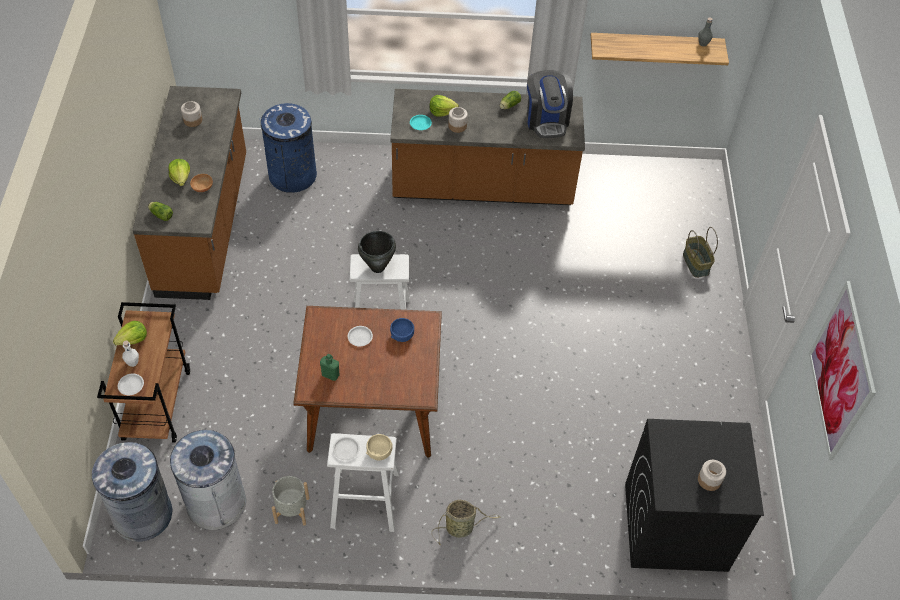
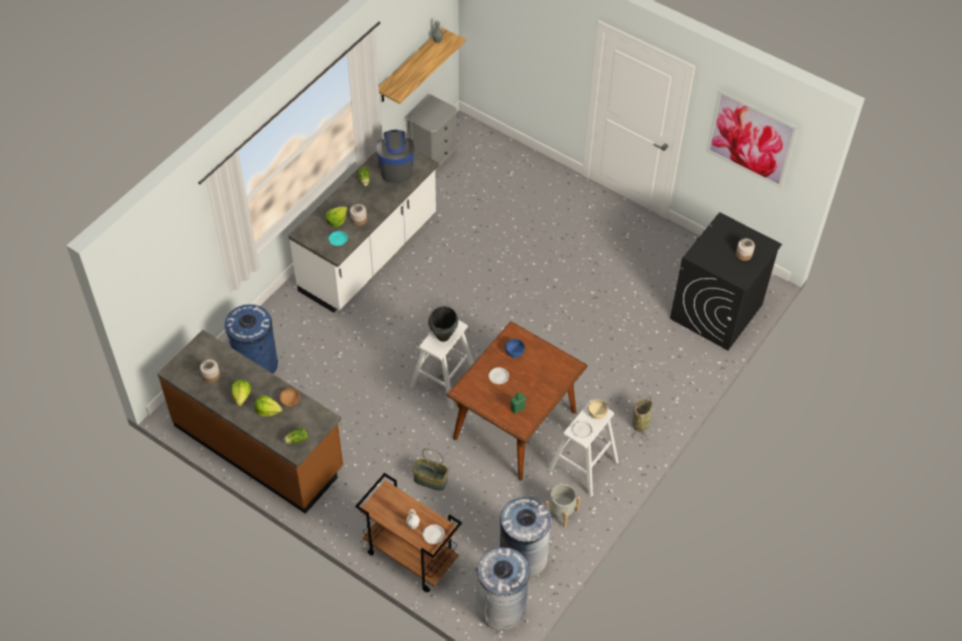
camera: 55 degrees left, 0 degrees up
lettuce [113,321,147,345] -> lettuce moved to [232,380,251,406]
brown counter [391,89,585,205] -> white counter [289,150,439,313]
coffee machine [527,70,573,138] -> coffee machine turned 120 degrees counterclockwise [376,130,414,184]
basket [683,227,718,278] -> basket moved to [413,448,449,491]
none -> grey nightstand [407,95,457,175]

